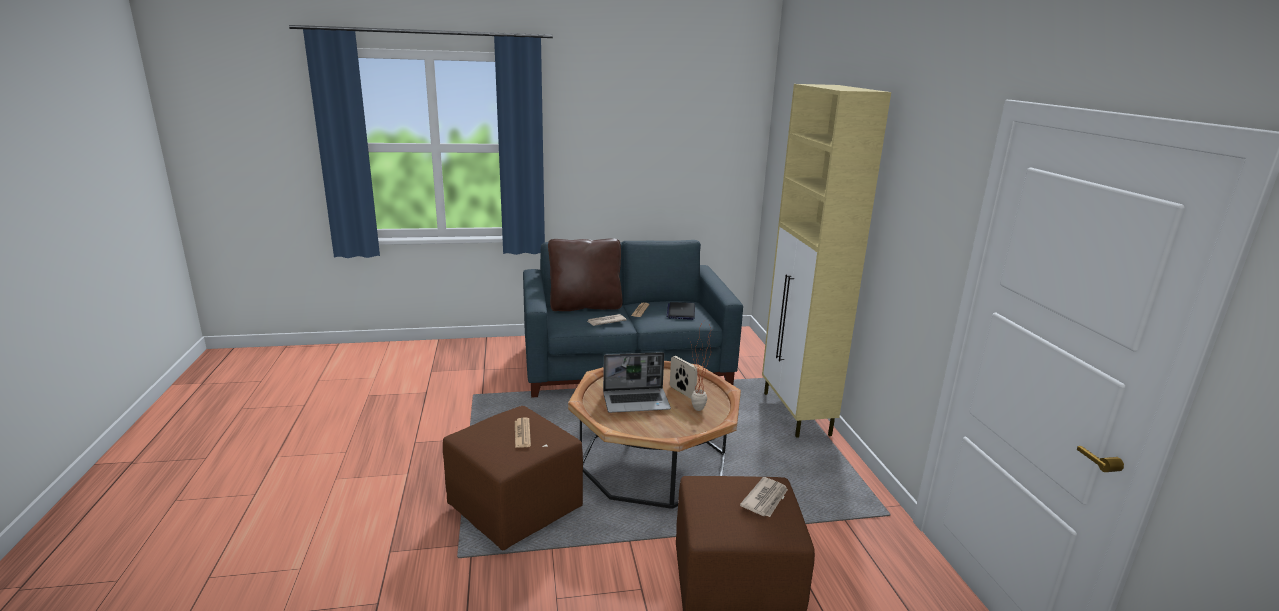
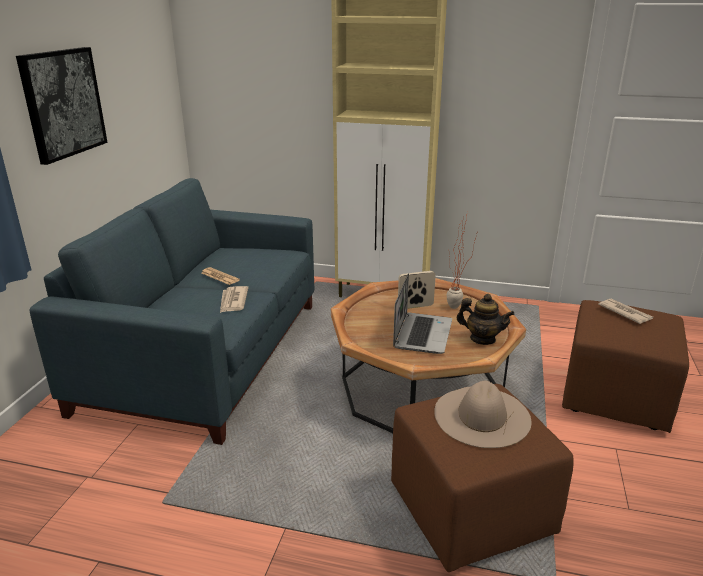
camera: 65 degrees left, 5 degrees up
newspaper [515,417,531,448] -> beige hat [434,380,531,448]
brown pillow [548,238,623,311] -> none
laptop [667,302,695,320] -> none
none -> picture [16,47,108,165]
none -> teapot [457,294,515,345]

